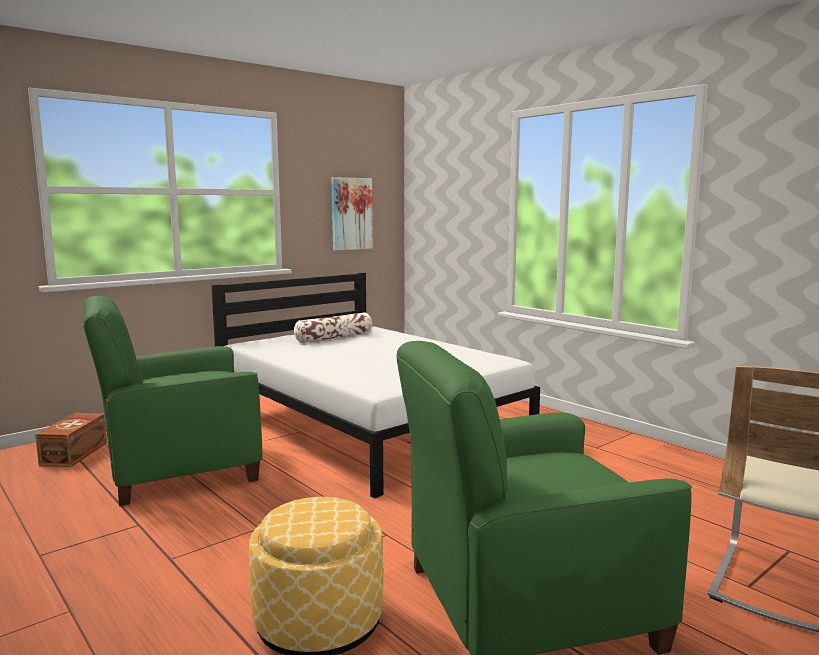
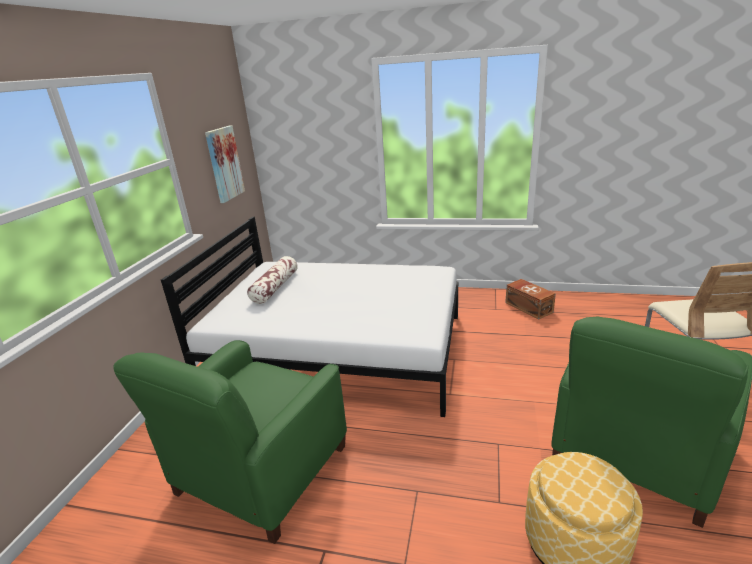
camera: 35 degrees left, 15 degrees up
brown storage box [35,413,107,467] -> brown storage box moved to [505,279,556,319]

